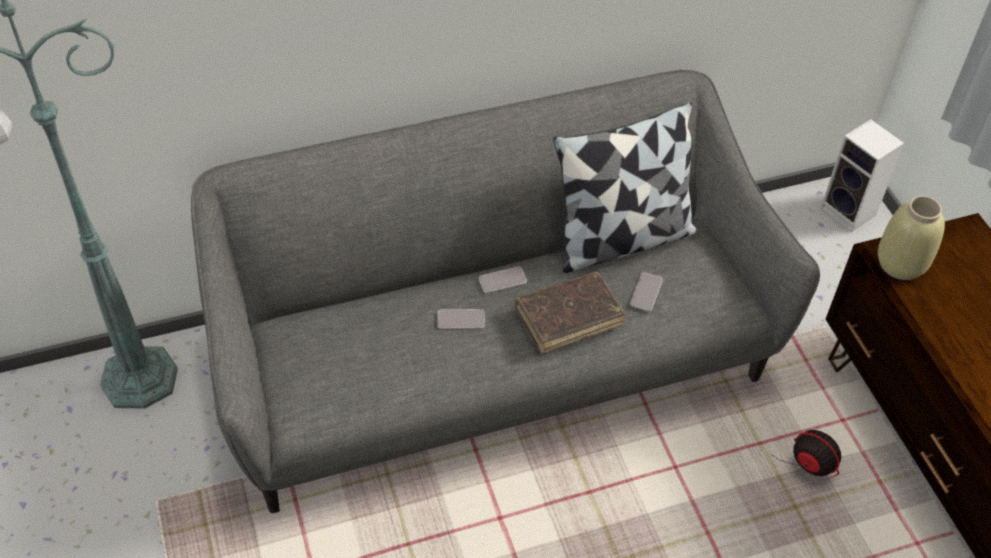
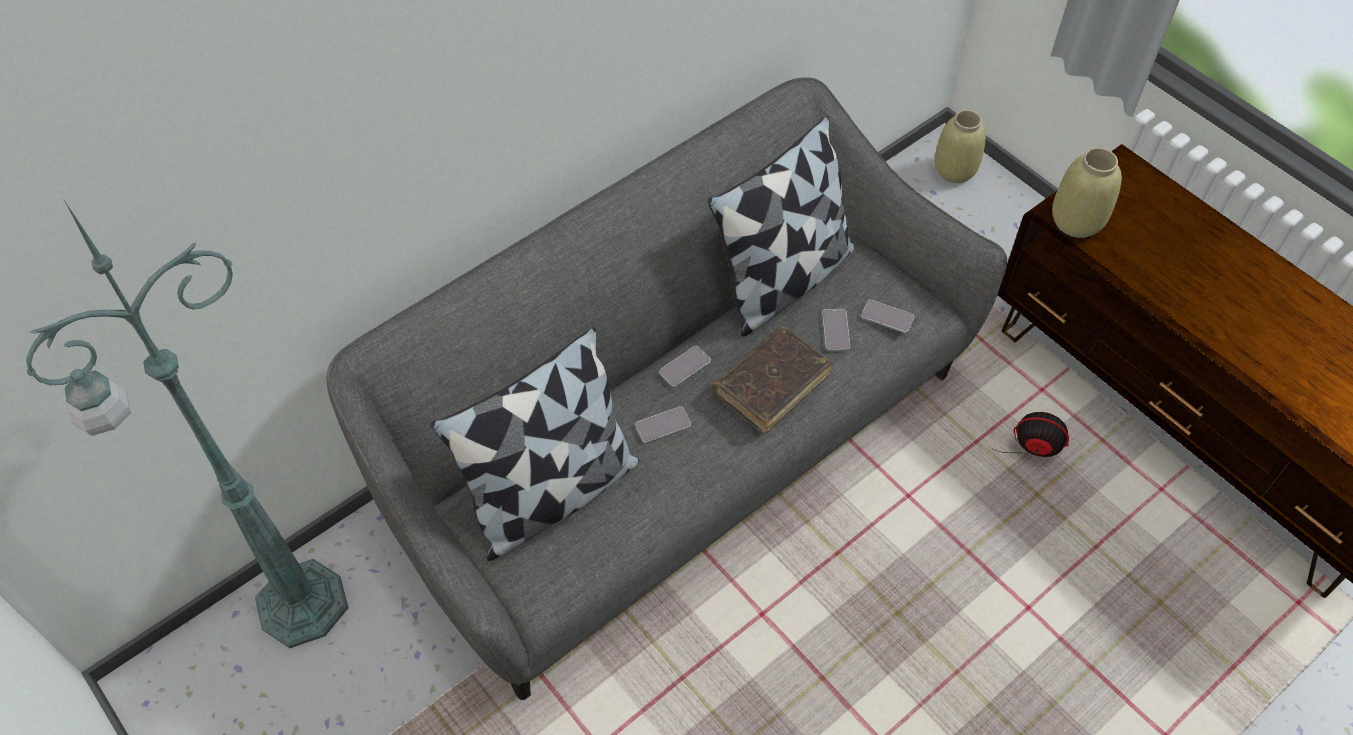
camera: 20 degrees left, 5 degrees up
speaker [821,120,904,232] -> beige vase [934,110,986,183]
none -> pillow [431,328,639,561]
none -> phone [861,300,914,333]

